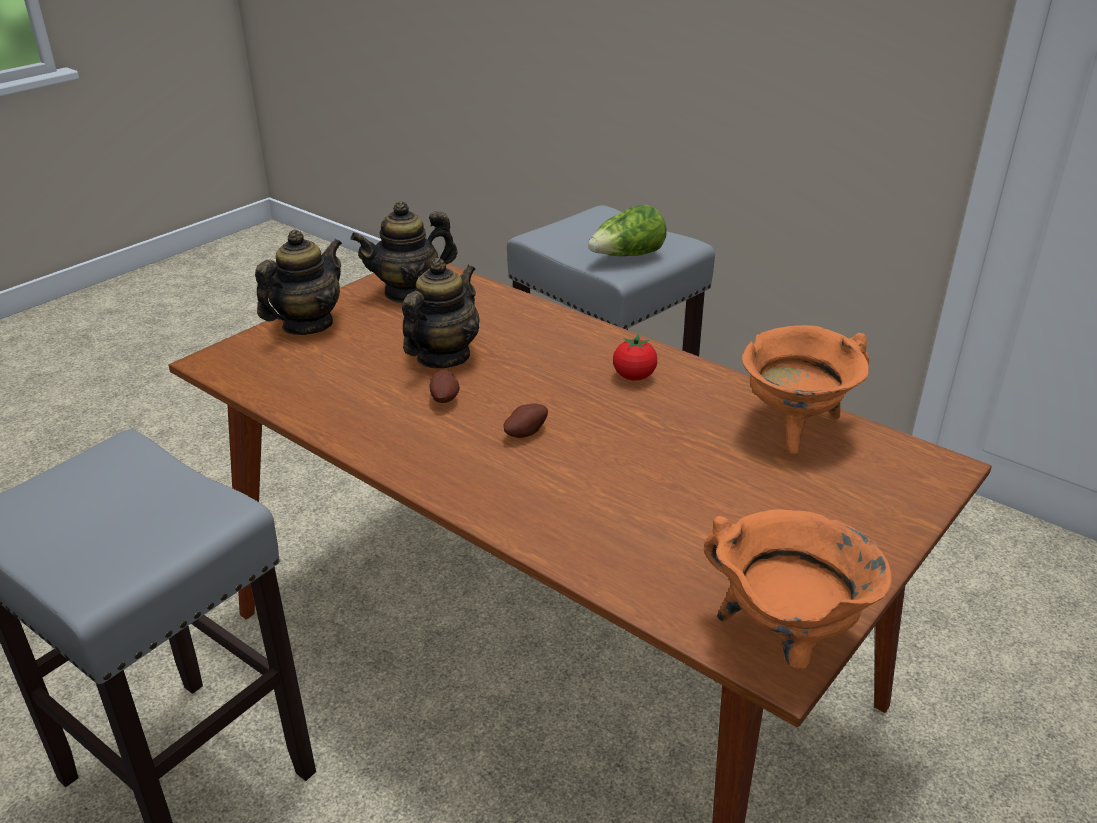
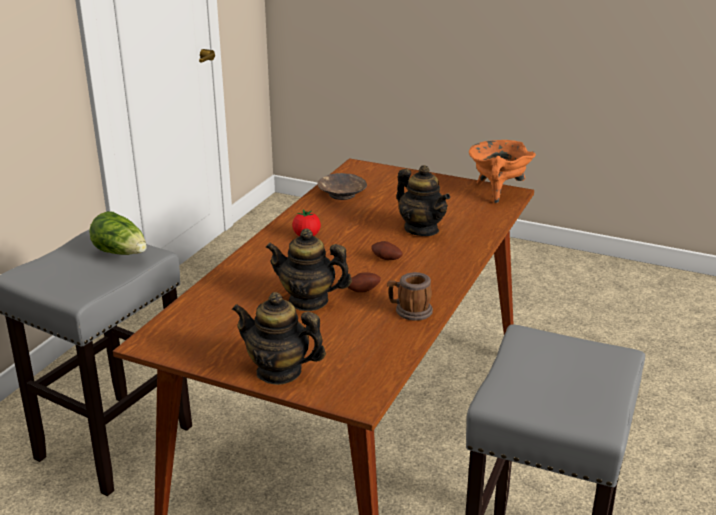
camera: 105 degrees left, 5 degrees down
teapot [351,201,458,303] -> teapot moved to [396,165,450,236]
orange cooking pot [742,325,869,456] -> brown bowl [317,173,367,200]
none -> mug [387,272,433,321]

